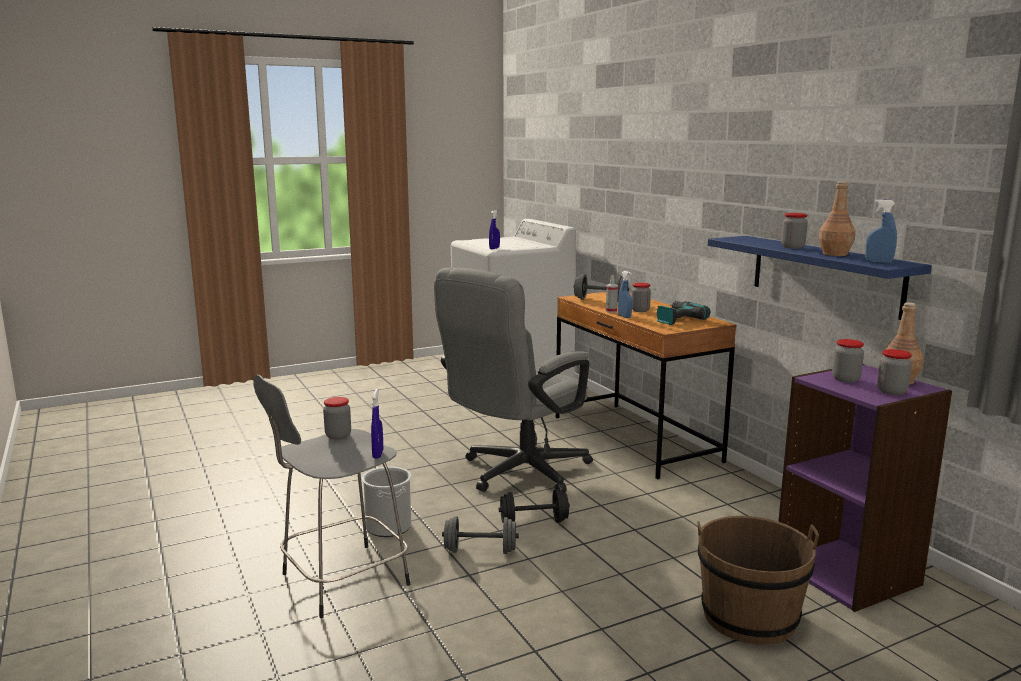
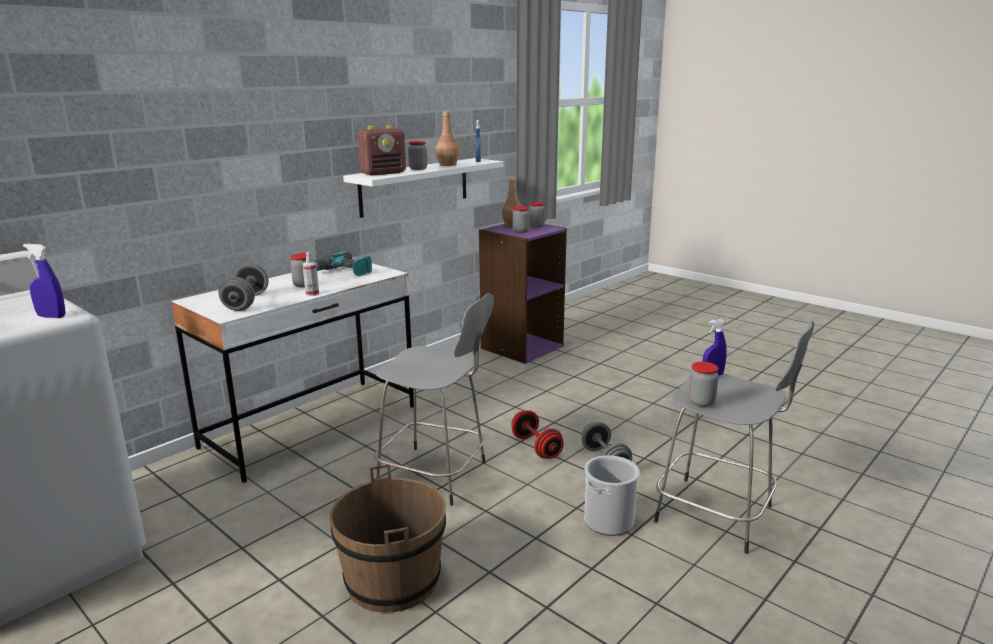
camera: 110 degrees left, 5 degrees up
grey office chair [434,268,593,492] -> grey stool [375,293,494,506]
black dumbbell [499,489,570,523] -> red dumbbell [511,410,564,459]
brown desk [556,292,737,480] -> white desk [171,258,414,483]
blue spray bottle [618,271,632,318] -> none
brown bucket [697,516,819,645] -> brown bucket moved to [330,464,446,613]
blue shelf [708,236,932,320] -> white shelf [343,158,503,218]
none -> radio [358,125,406,175]

